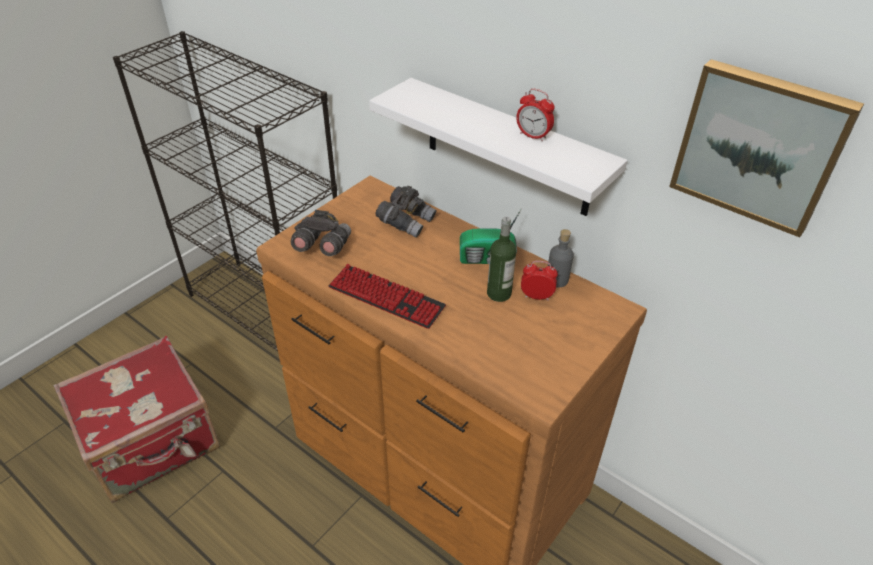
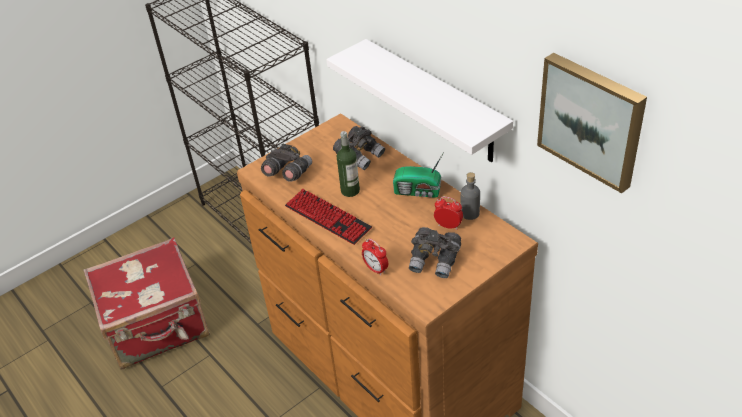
camera: 15 degrees right, 0 degrees up
bottle [487,217,516,302] -> bottle moved to [337,131,360,197]
alarm clock [516,89,555,141] -> alarm clock moved to [362,238,388,276]
none -> grey binoculars [409,227,461,278]

